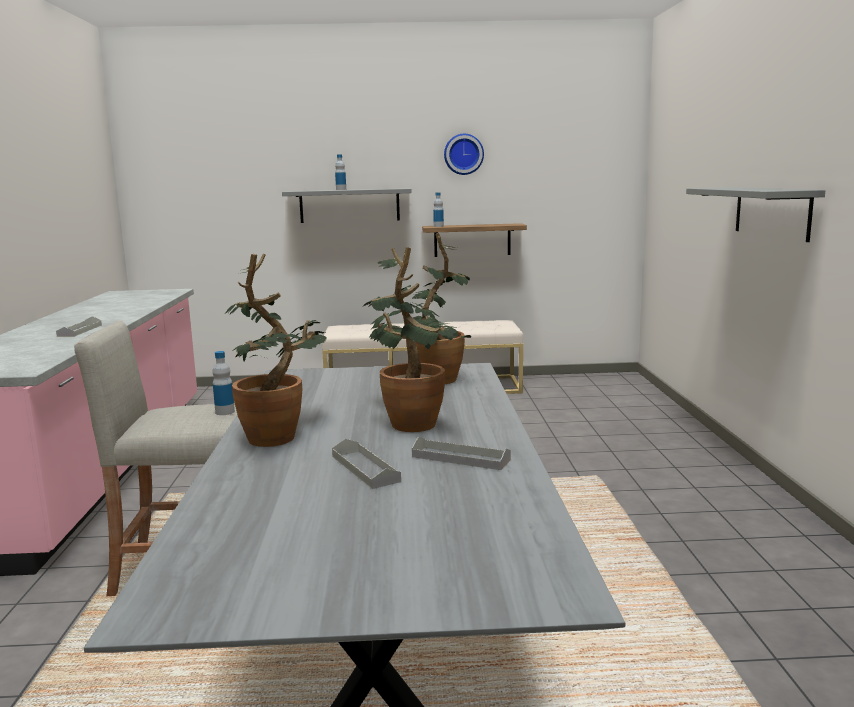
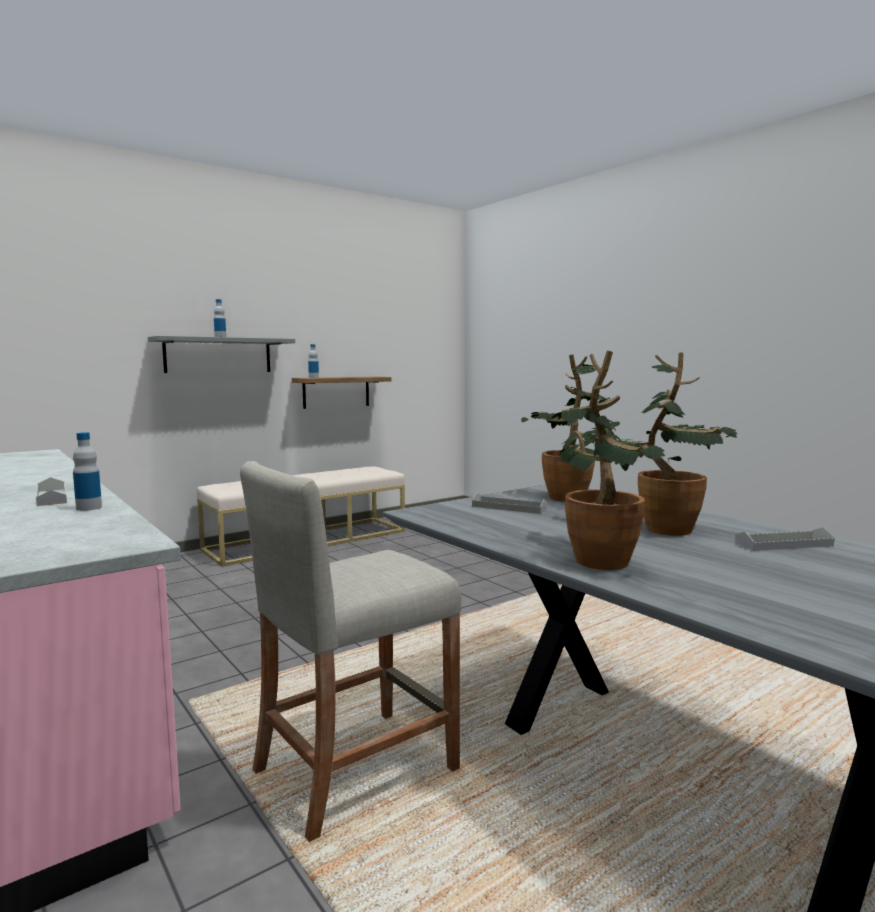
camera: 35 degrees left, 5 degrees down
bottle [213,351,235,415] -> bottle moved to [73,432,102,511]
grey tray [332,439,401,489] -> grey tray moved to [472,492,547,514]
wall clock [444,134,484,175] -> none
grey shelf [686,187,825,242] -> none

